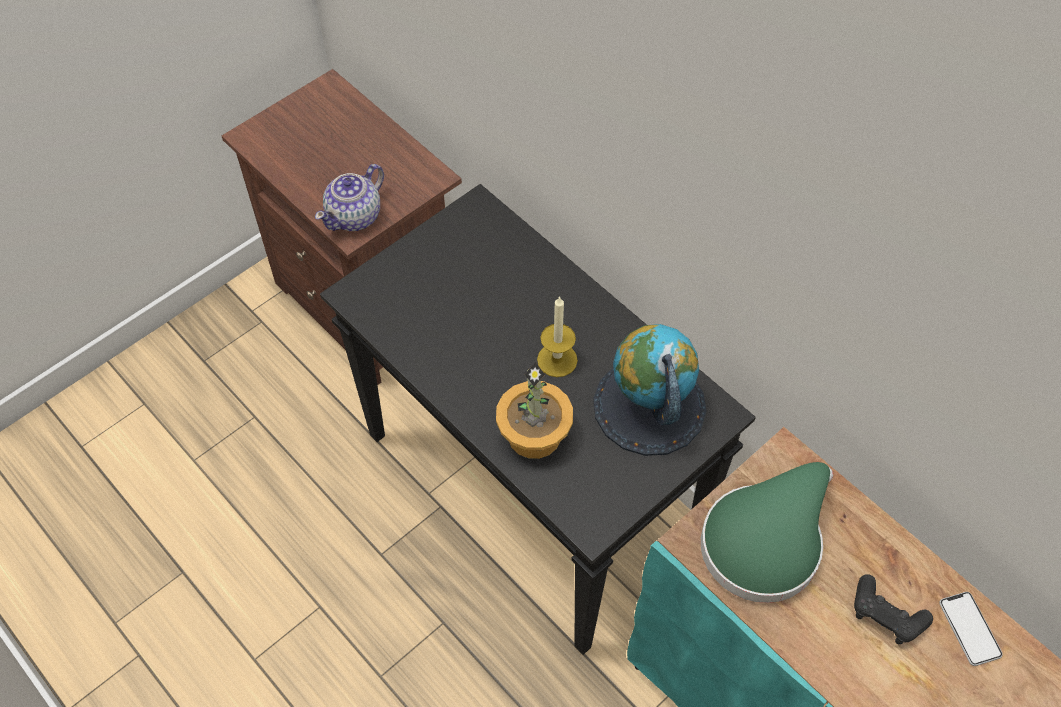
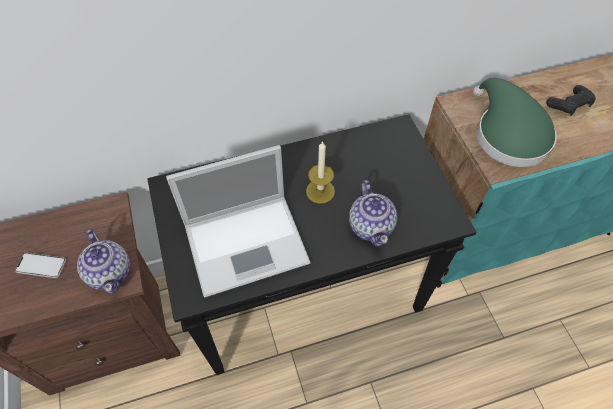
camera: 65 degrees left, 0 degrees up
potted plant [496,362,573,459] -> teapot [349,180,397,247]
globe [593,324,707,456] -> none
phone [939,592,1003,666] -> phone moved to [15,252,66,278]
none -> laptop [166,145,311,298]

